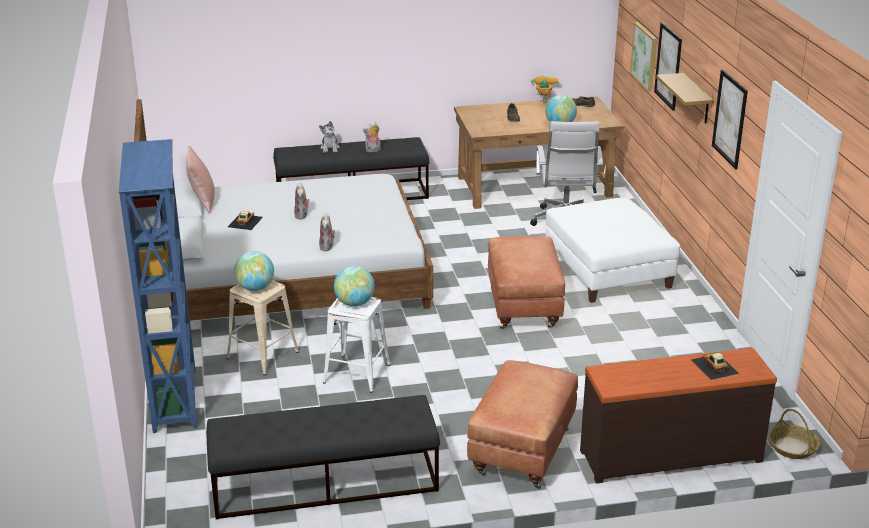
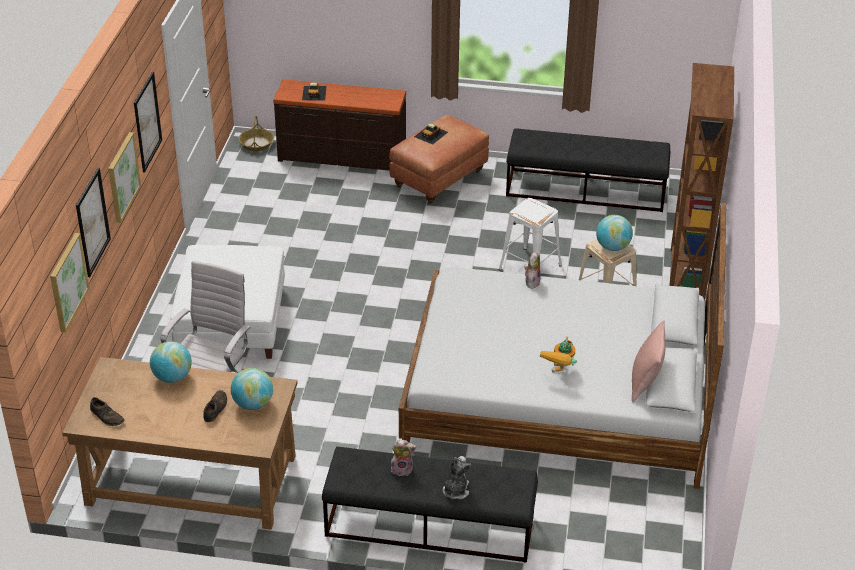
camera: 160 degrees left, 10 degrees up
blue bookcase [119,139,198,433] -> brown bookcase [669,63,734,301]
toy car [228,211,263,230] -> toy car moved to [414,123,448,144]
plush toy [294,183,310,219] -> none
globe [334,266,375,307] -> globe moved to [231,368,273,410]
brown ottoman [488,236,565,330] -> none
toy robot [531,76,559,105] -> toy robot moved to [540,336,577,373]
shelf [656,73,714,123] -> picture [108,132,141,223]

